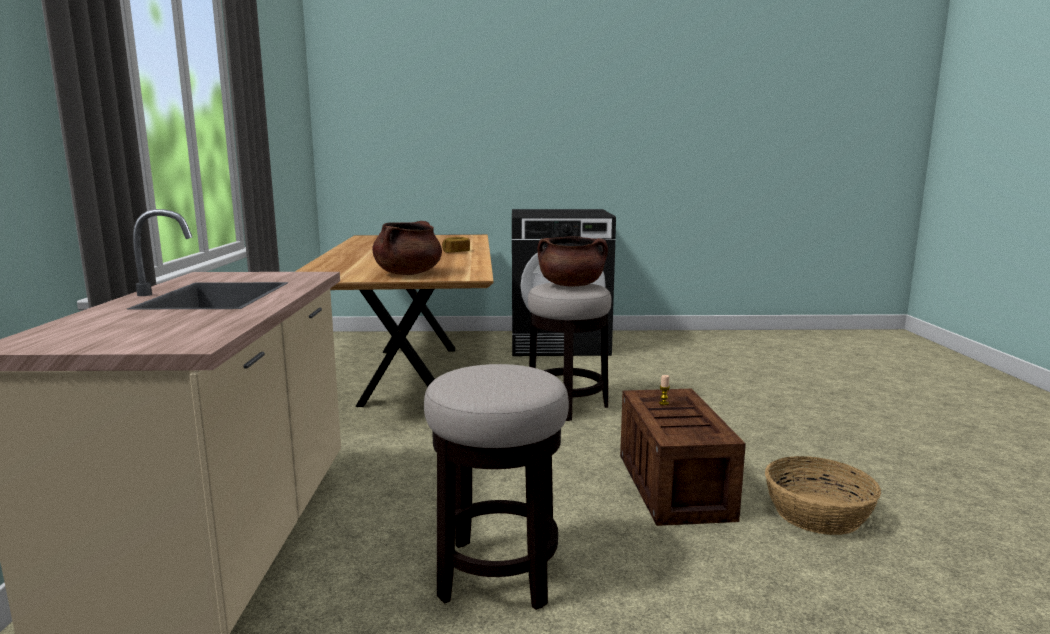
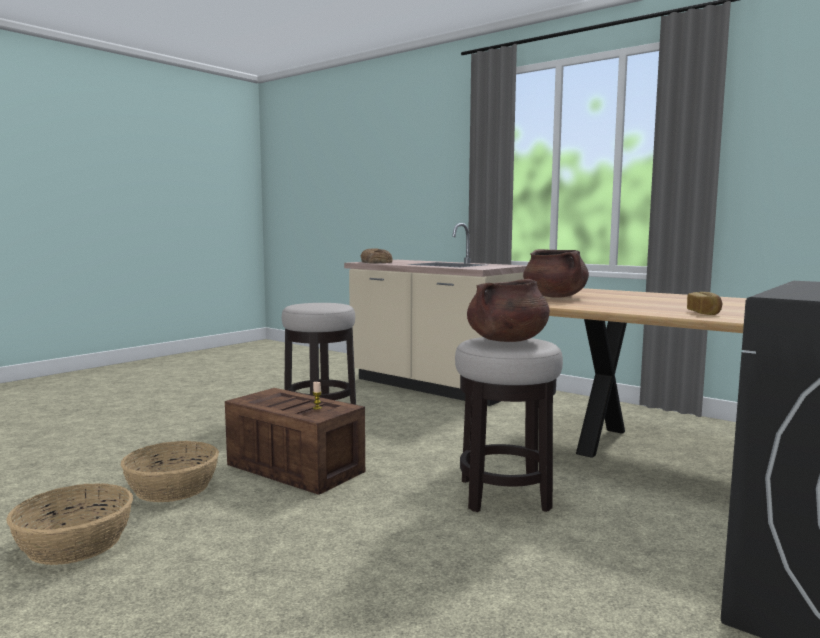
camera: 130 degrees right, 5 degrees down
none -> basket [6,483,133,565]
none -> bread [361,248,392,263]

